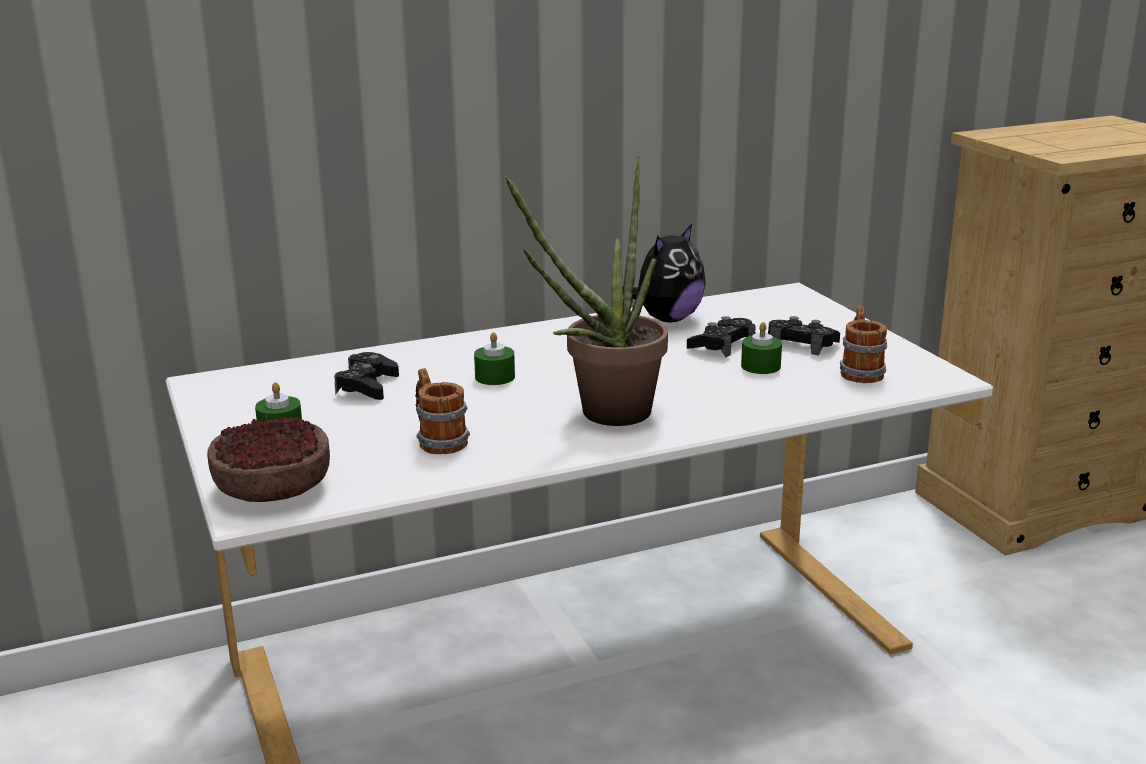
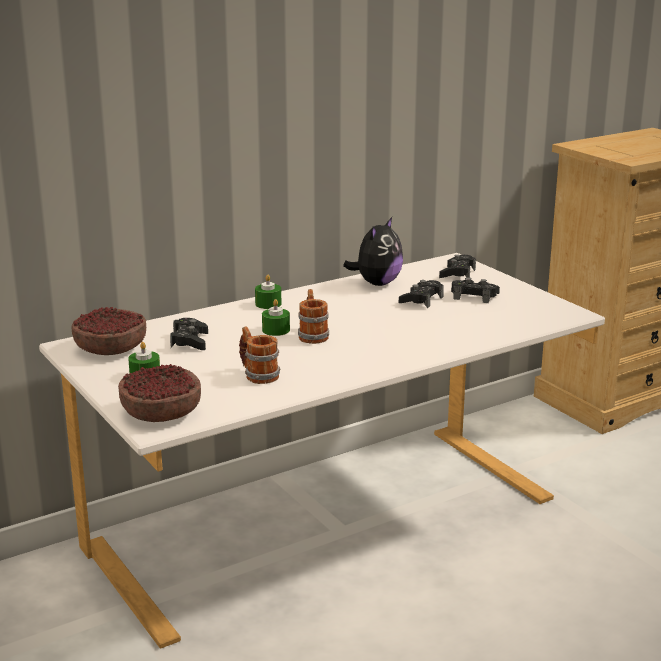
camera: 10 degrees left, 0 degrees up
potted plant [505,156,668,426] -> none
green candle [741,322,782,374] -> green candle moved to [255,275,281,309]
mug [840,306,887,383] -> mug moved to [298,289,329,344]
none -> bowl [71,307,146,355]
none -> black game controller [439,255,476,278]

